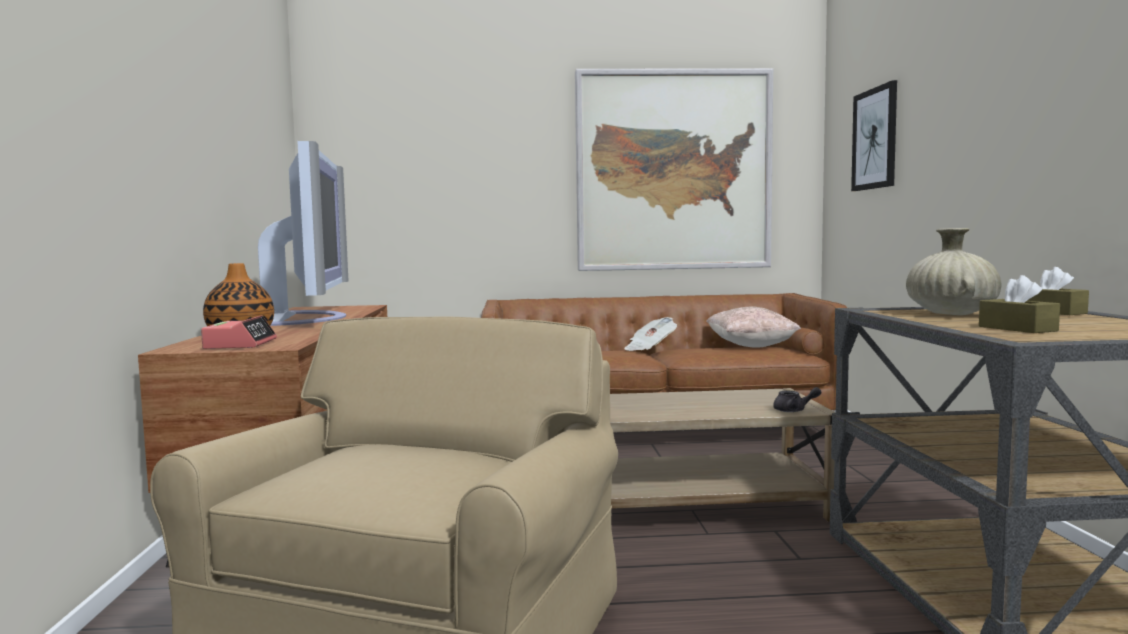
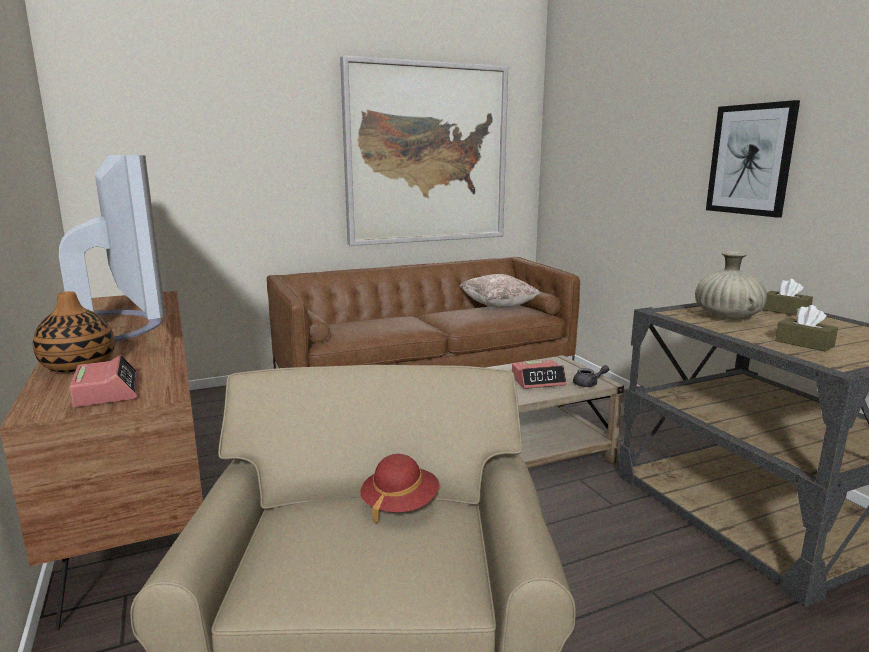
camera: 20 degrees left, 10 degrees up
newspaper [624,317,677,351] -> none
picture [851,80,897,191] -> picture moved to [706,100,800,218]
none -> red hat [360,454,439,525]
none -> alarm clock [512,360,567,389]

